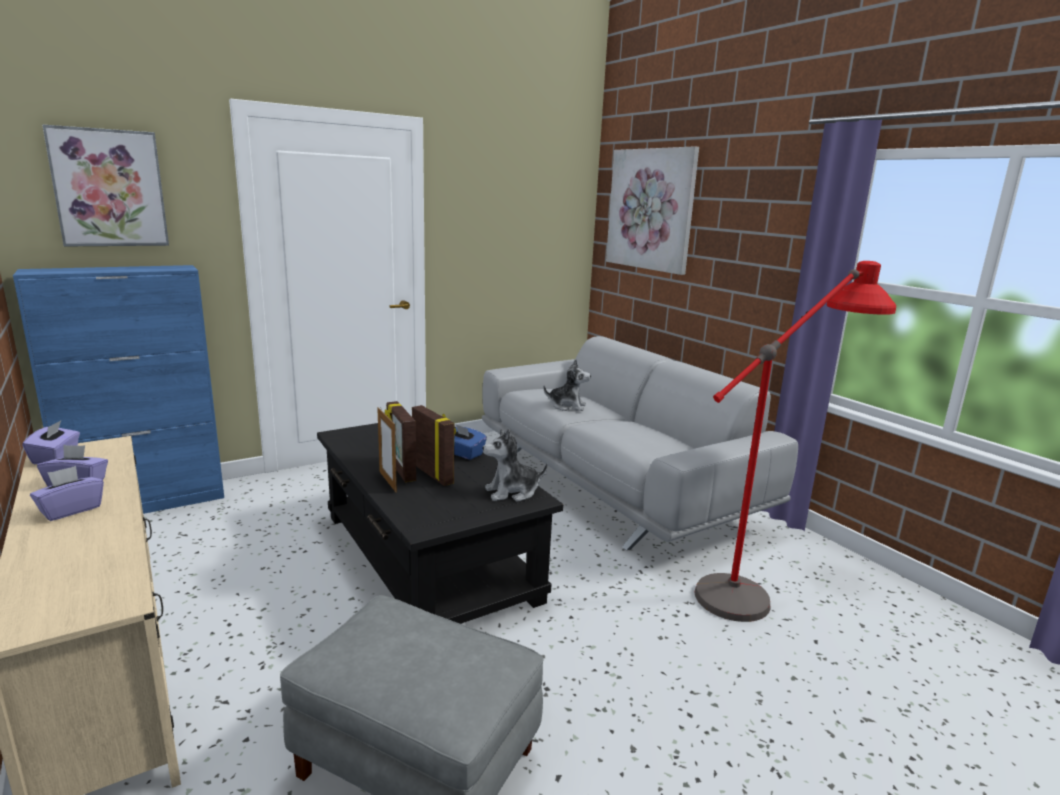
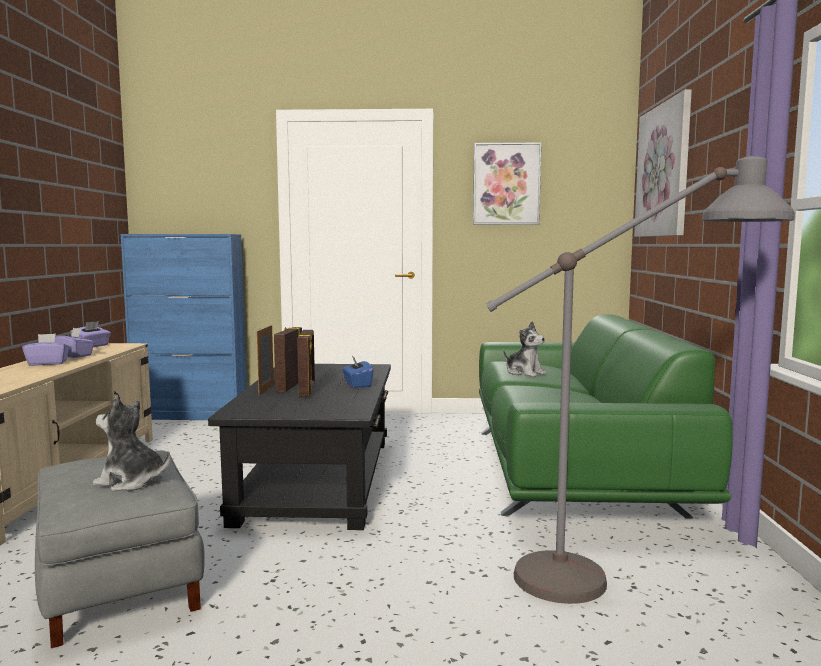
camera: 35 degrees right, 10 degrees down
picture [42,124,169,246] -> picture moved to [473,142,541,225]
grey sofa [482,336,798,551] -> green sofa [479,314,733,519]
plush toy [483,429,548,502] -> plush toy moved to [93,396,170,491]
red floor lamp [694,261,896,622] -> grey floor lamp [486,156,795,604]

